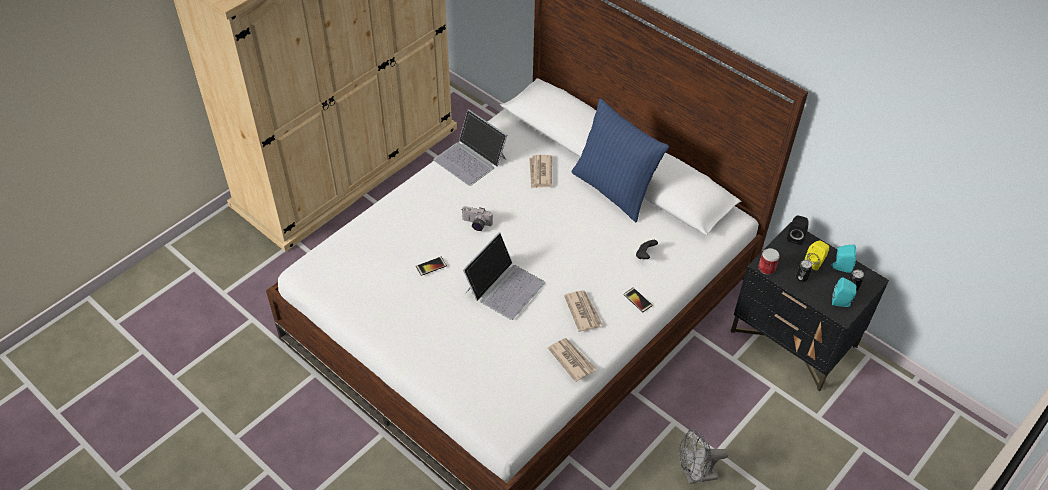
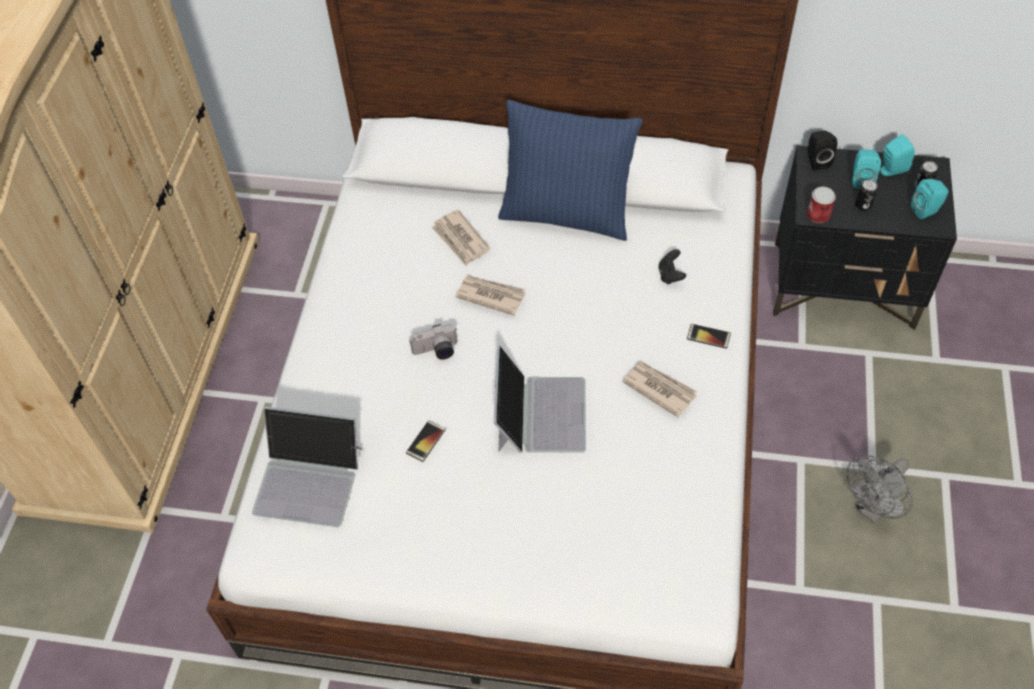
camera: 30 degrees left, 5 degrees up
laptop [434,109,507,186] -> laptop moved to [252,406,363,527]
newspaper [548,338,596,382] -> newspaper moved to [455,275,526,315]
yellow speaker [805,241,829,271] -> turquoise speaker [852,149,881,188]

